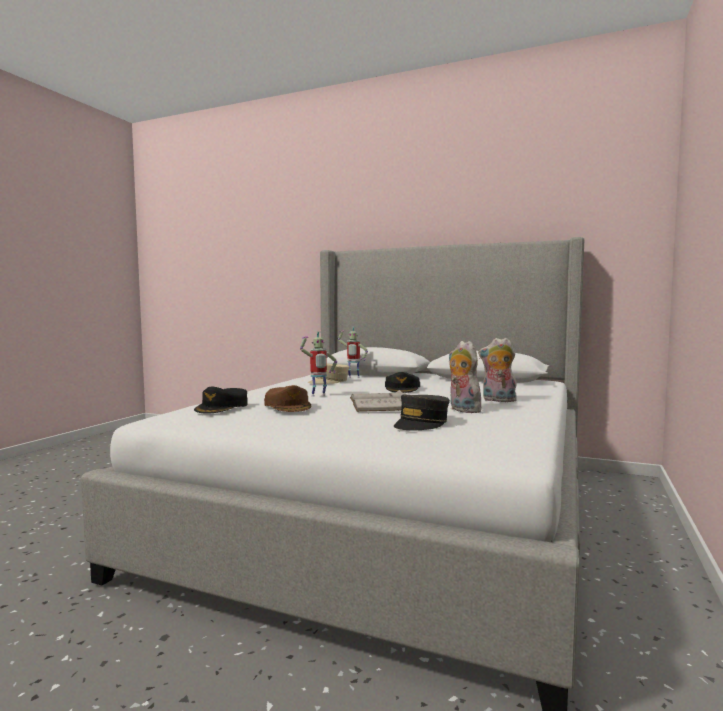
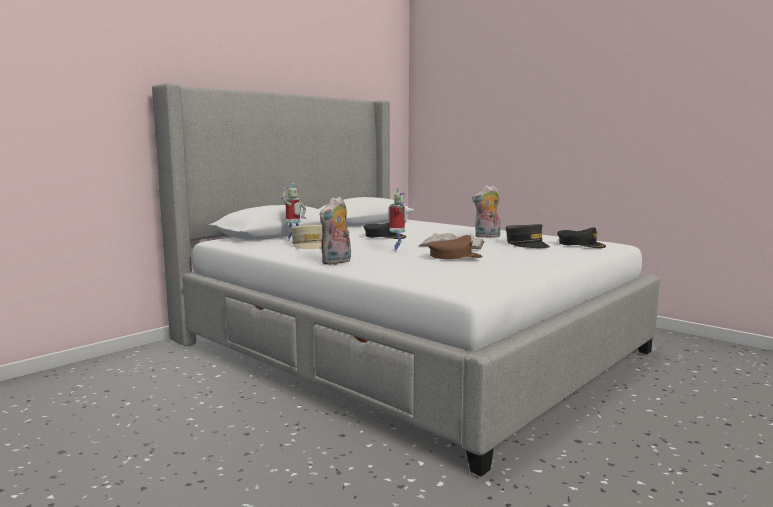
camera: 70 degrees left, 5 degrees up
black cap [194,387,248,414] -> black cap moved to [557,227,606,248]
plush toy [478,338,517,402] -> plush toy moved to [320,196,351,265]

